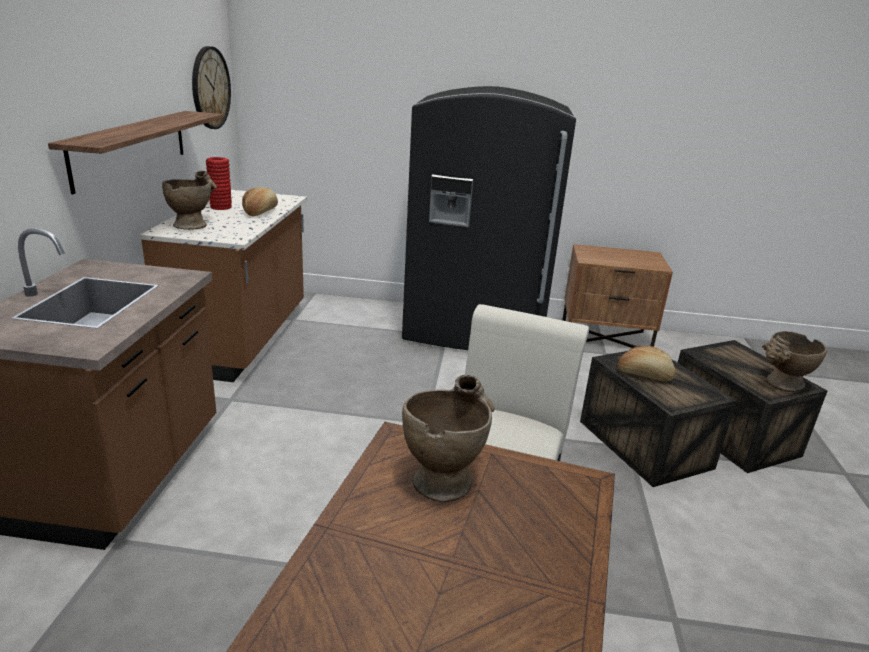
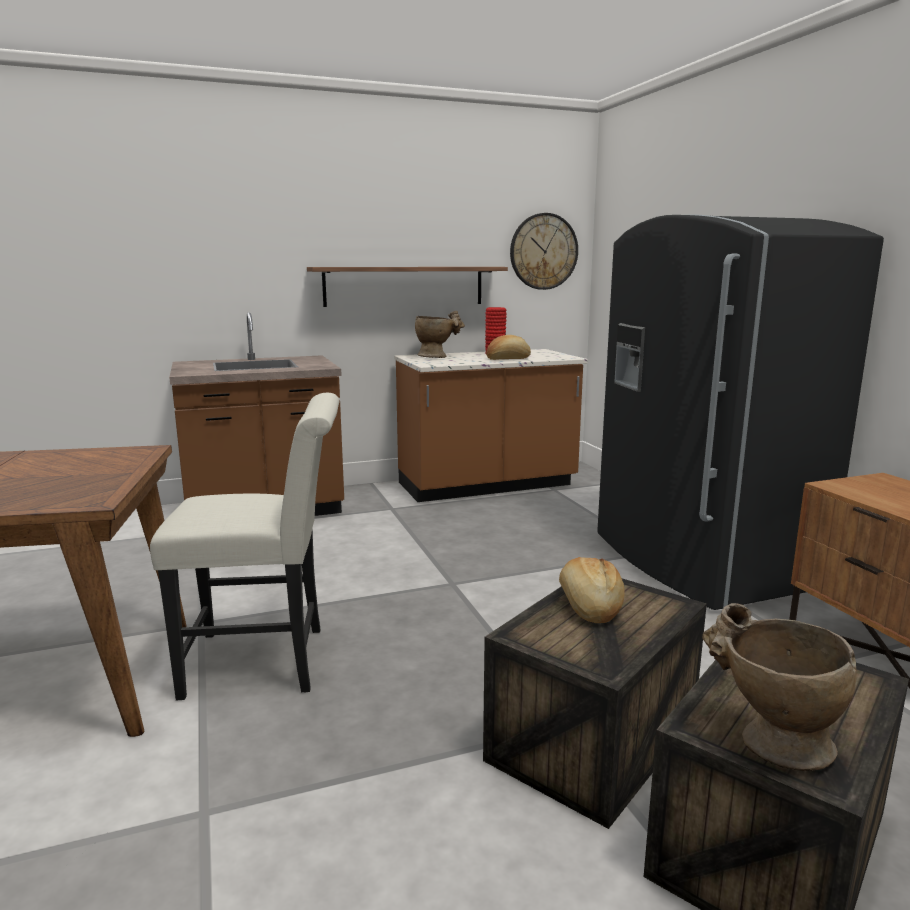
camera: 65 degrees right, 10 degrees down
beige vase [402,375,495,502] -> none

